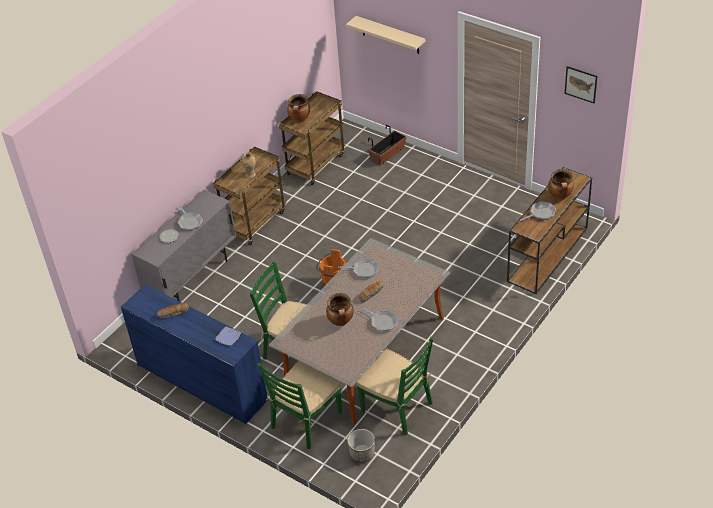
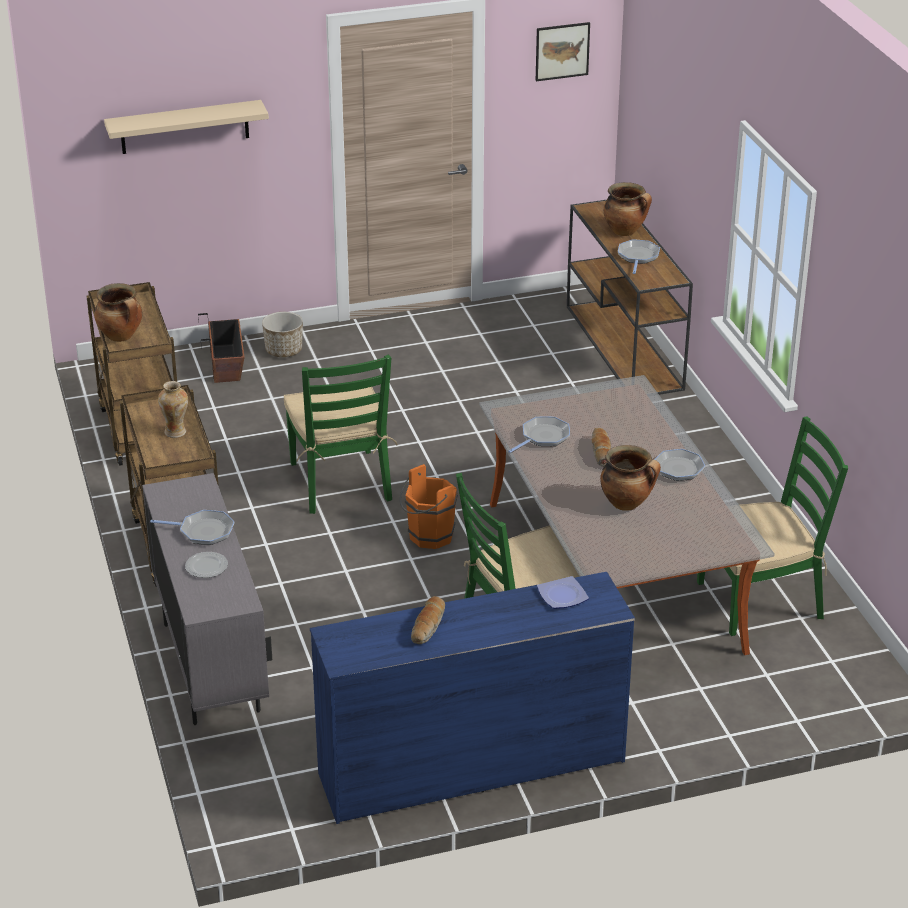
camera: 55 degrees left, 10 degrees down
green chair [257,361,342,449] -> green chair moved to [284,355,398,514]
planter [347,429,375,462] -> planter moved to [262,312,303,357]

